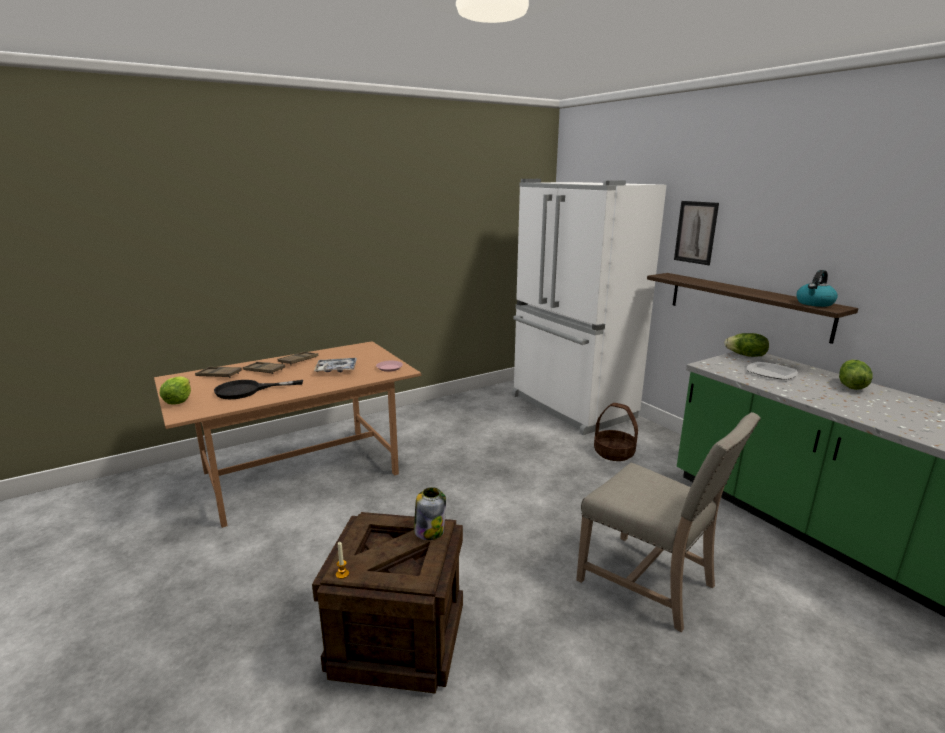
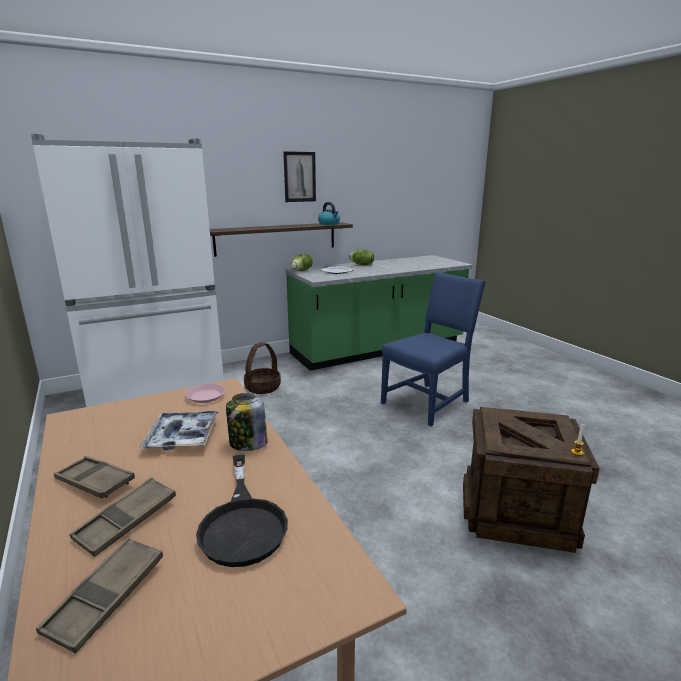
camera: 85 degrees left, 0 degrees up
lettuce [160,376,191,405] -> none
jar [414,487,446,540] -> jar moved to [226,393,268,451]
beige chair [576,412,761,632] -> blue chair [381,272,486,426]
picture [674,201,719,265] -> picture moved to [283,151,316,202]

